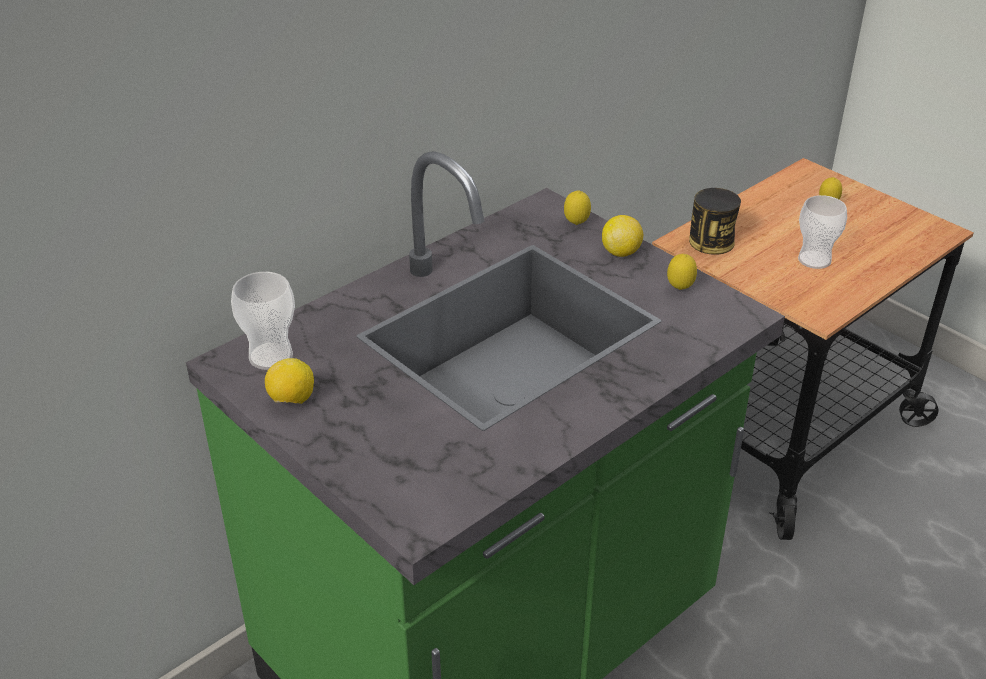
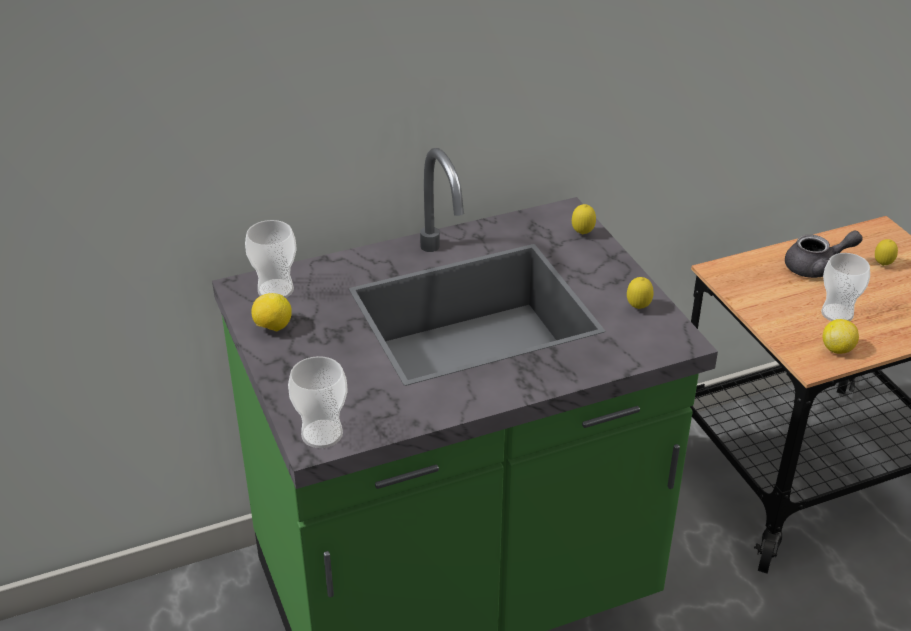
camera: 20 degrees right, 0 degrees up
lemon [602,215,643,257] -> lemon moved to [823,319,859,354]
can [689,188,741,255] -> none
none -> cup [288,356,348,448]
none -> grey teapot [785,230,863,278]

